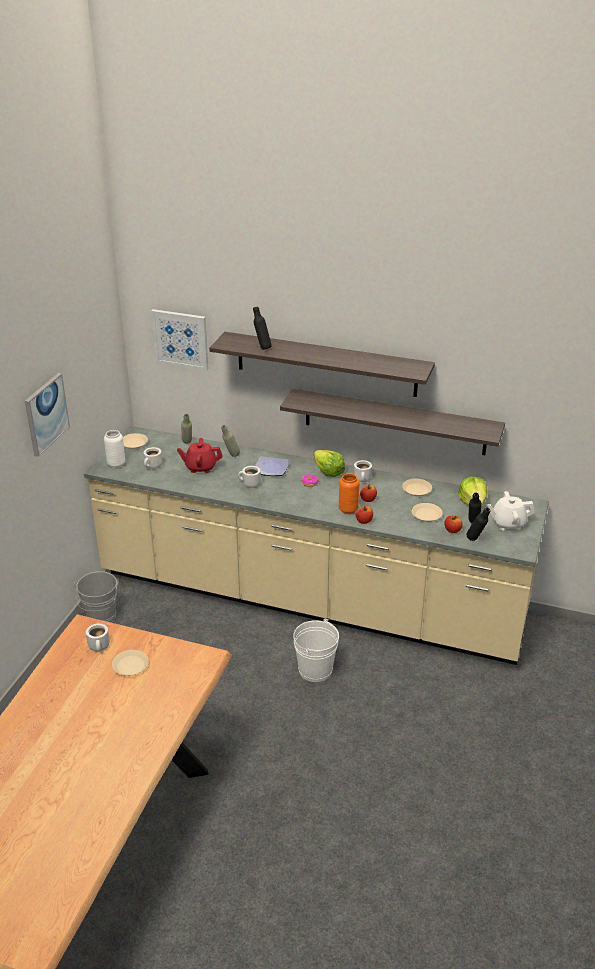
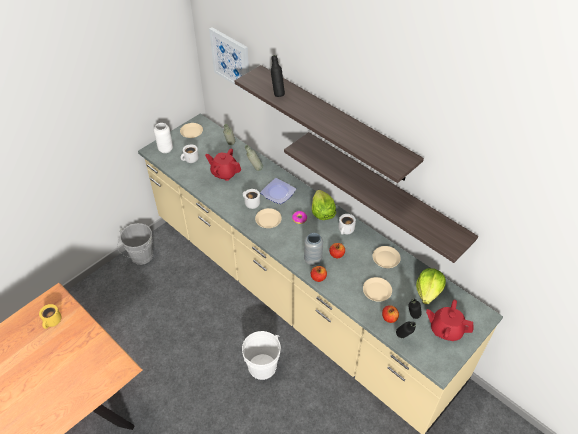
camera: 25 degrees right, 15 degrees up
picture [25,373,70,457] -> none
white mug [86,623,110,652] -> yellow mug [39,304,61,329]
beige plate [112,650,149,676] -> beige plate moved to [255,208,282,228]
orange vase [339,473,359,514] -> grey vase [304,233,323,266]
white teapot [487,491,534,530] -> red teapot [426,300,474,341]

